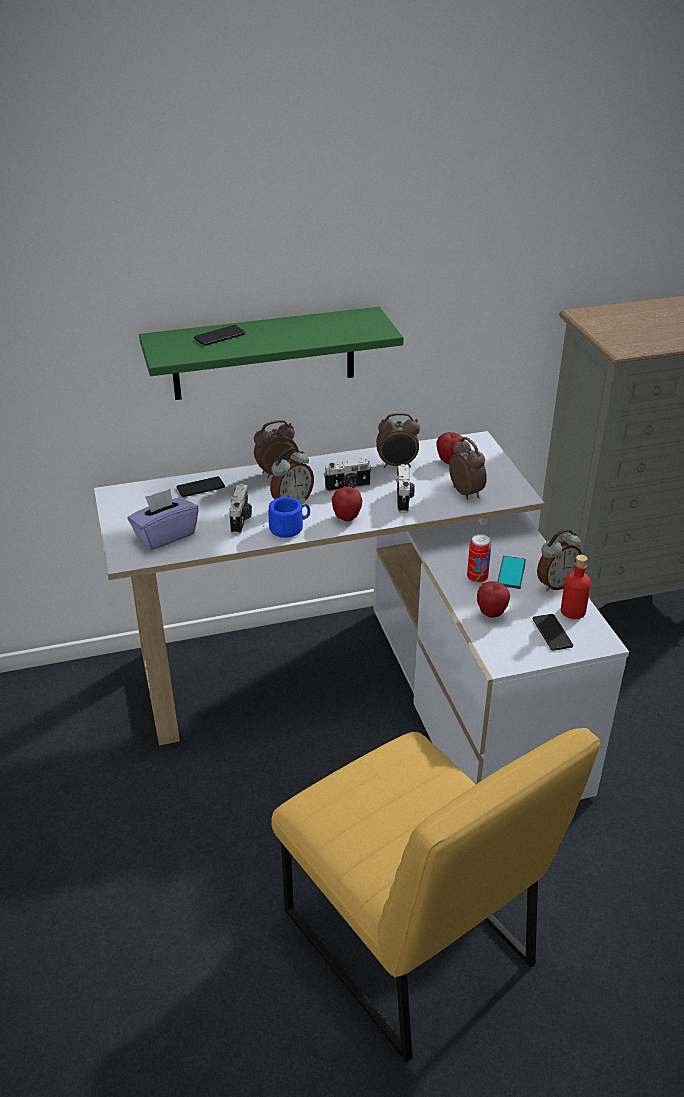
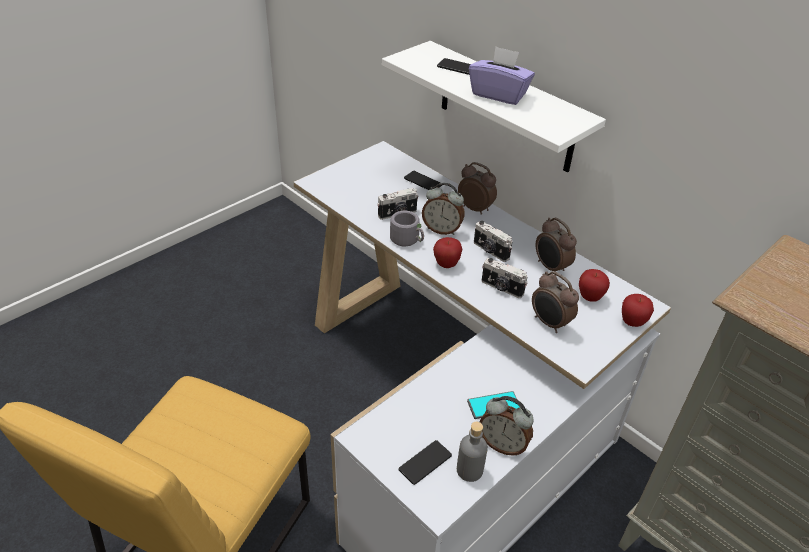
camera: 60 degrees right, 5 degrees up
purple tissue box [128,489,199,550] -> purple tissue box moved to [469,46,535,105]
green shelf [139,307,404,400] -> white shelf [382,41,606,172]
blue mug [261,497,310,538] -> grey mug [390,211,424,246]
camera [396,464,414,513] -> camera turned 60 degrees clockwise [481,258,528,298]
alarm clock [449,437,487,500] -> alarm clock turned 105 degrees clockwise [532,271,579,333]
can [467,534,491,583] -> none
apple [477,581,510,618] -> apple moved to [622,294,654,327]
red bottle [561,555,591,619] -> grey bottle [457,422,488,482]

